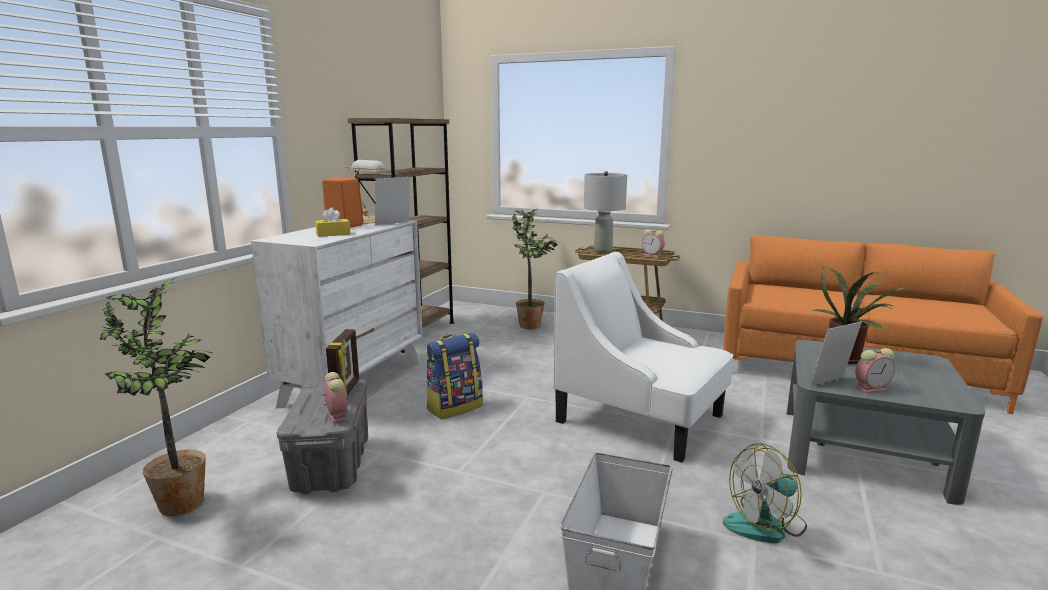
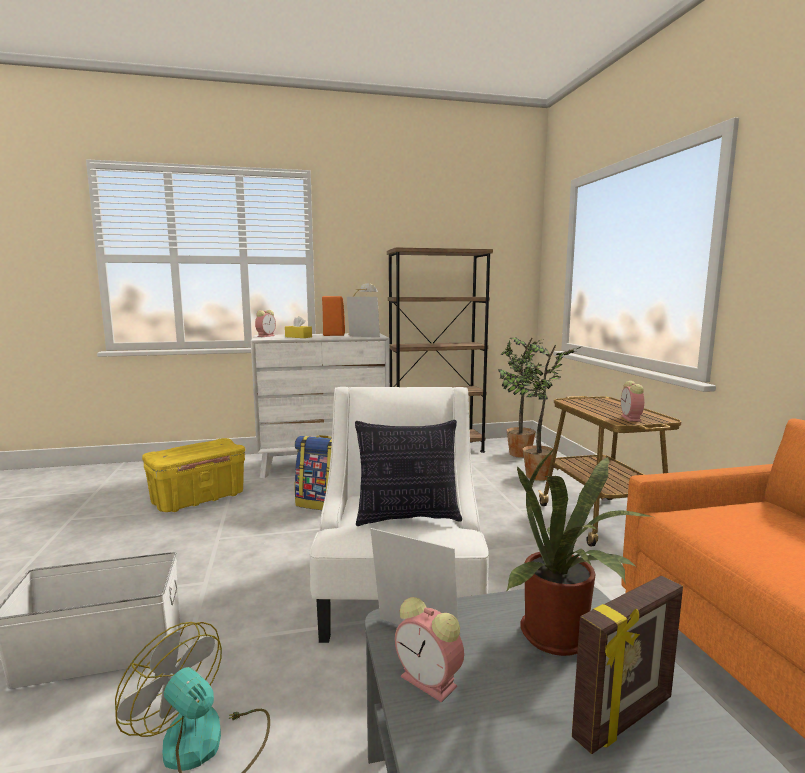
camera: 55 degrees right, 5 degrees down
potted plant [100,278,213,516] -> potted plant moved to [498,337,544,458]
grey storage box [277,379,368,494] -> yellow storage box [142,438,245,512]
alarm clock [322,372,347,423] -> alarm clock moved to [255,310,276,337]
picture frame [326,329,359,397] -> picture frame moved to [572,576,683,754]
grey table lamp [584,171,627,253] -> none
none -> pillow [355,420,462,526]

